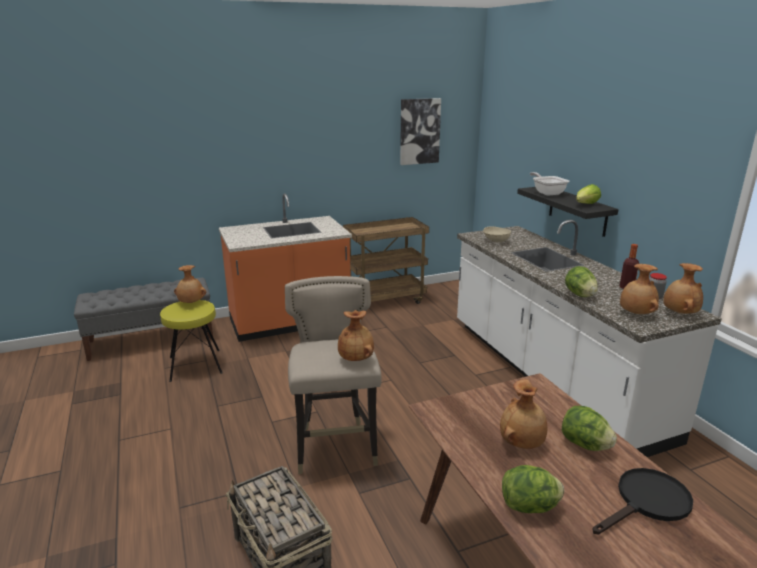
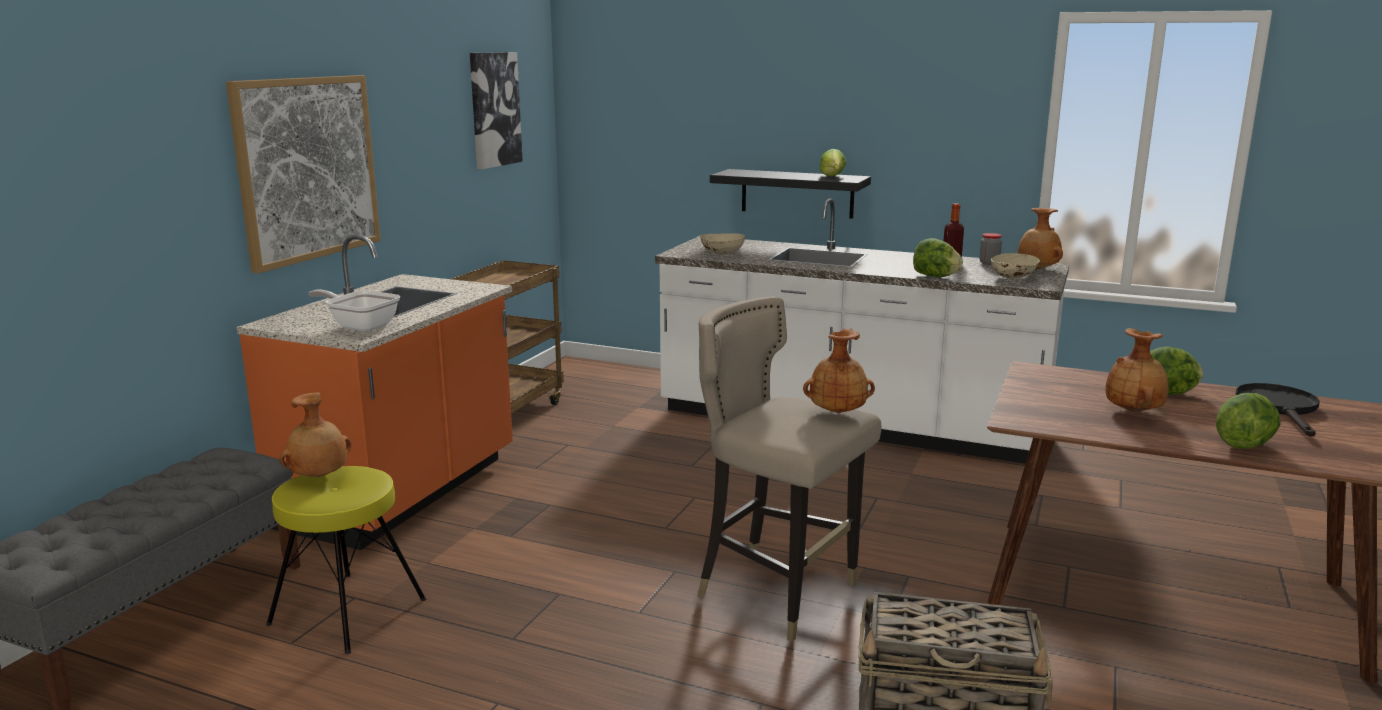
camera: 45 degrees left, 5 degrees down
frying pan [530,172,569,196] -> frying pan moved to [308,289,400,332]
brown vase [620,264,659,314] -> beige bowl [991,253,1040,279]
none -> picture [226,75,381,273]

